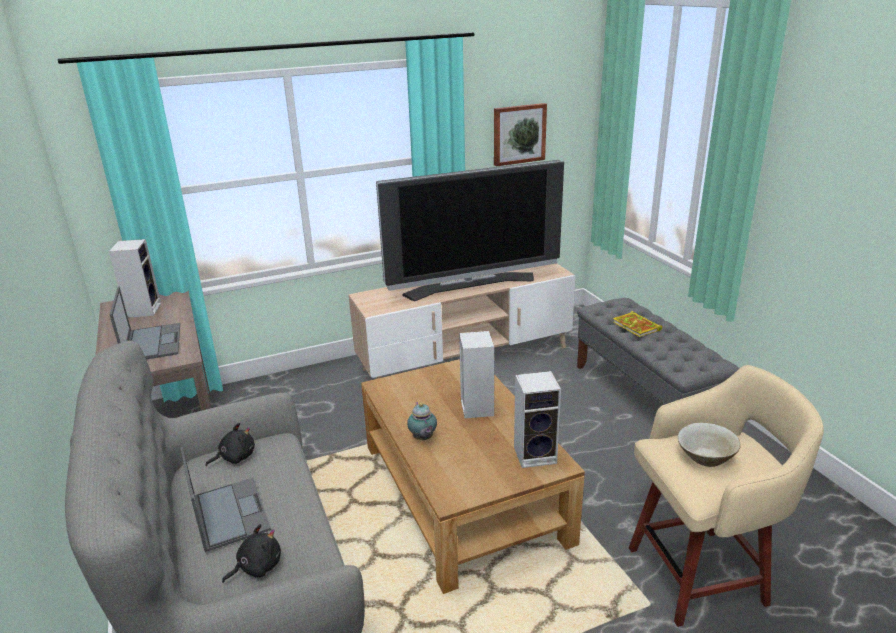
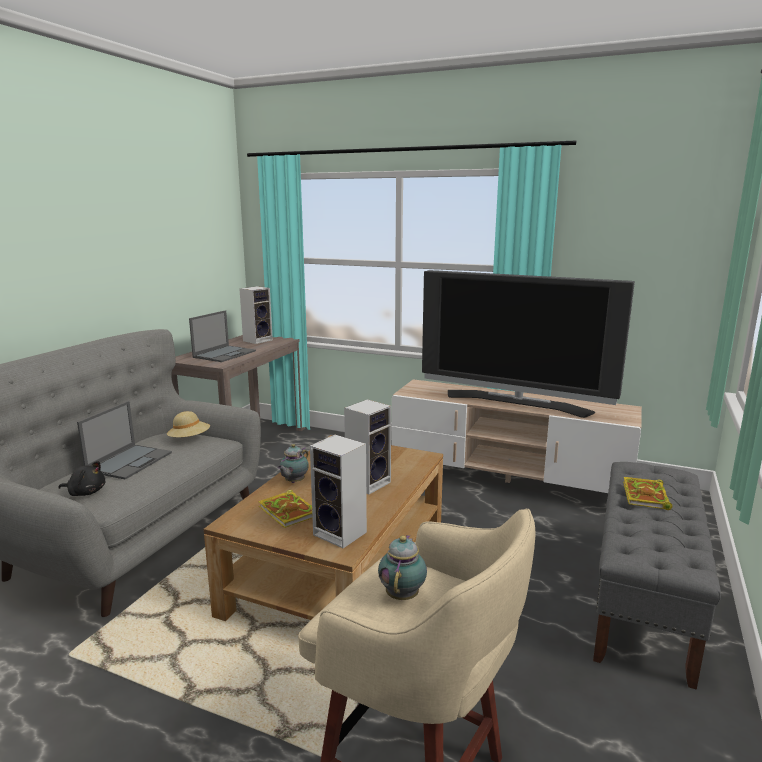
camera: 45 degrees right, 10 degrees down
black plush toy [206,423,255,466] -> beige hat [167,411,210,437]
picture [494,103,547,167] -> none
beige bowl [678,423,741,467] -> teapot [378,535,427,600]
none -> book [259,490,313,528]

